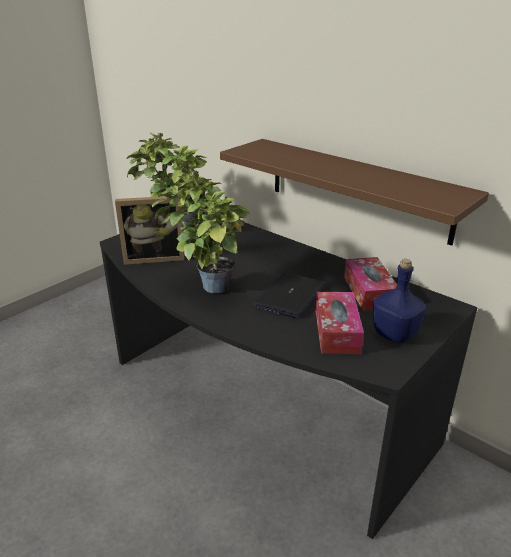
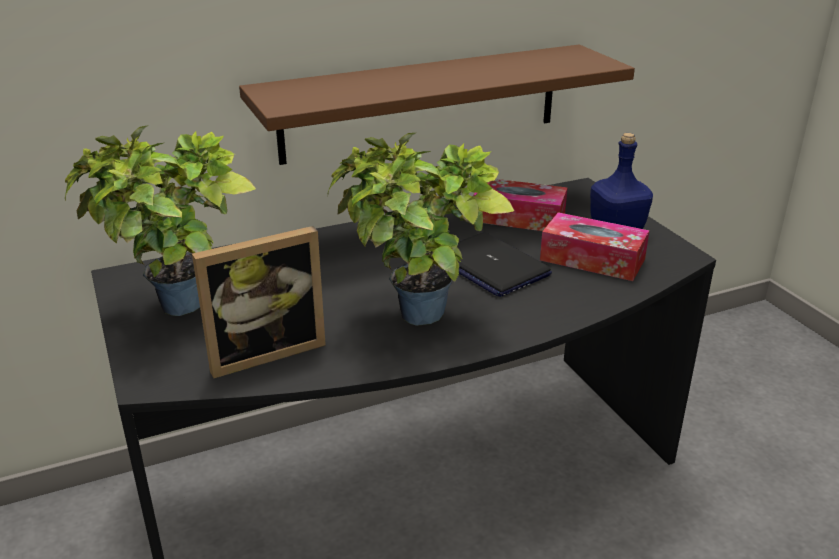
camera: 65 degrees left, 0 degrees up
picture frame [115,196,184,265] -> picture frame turned 45 degrees clockwise [192,226,326,378]

